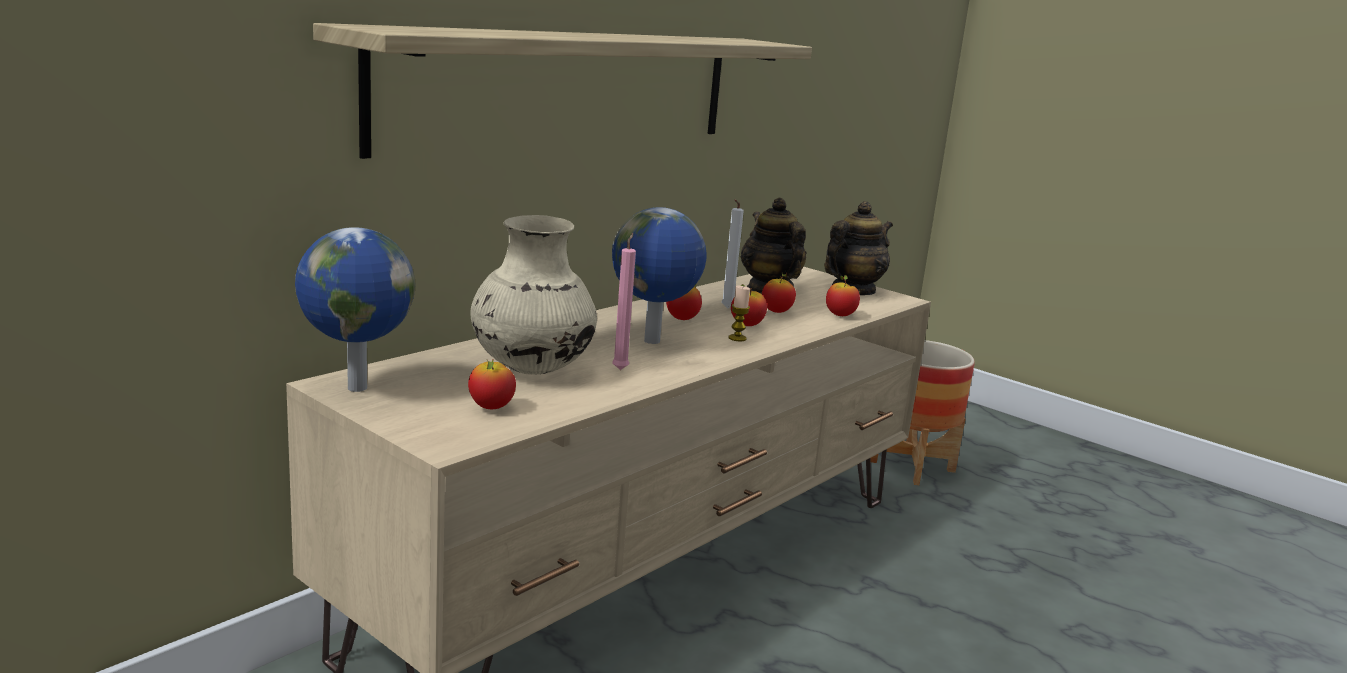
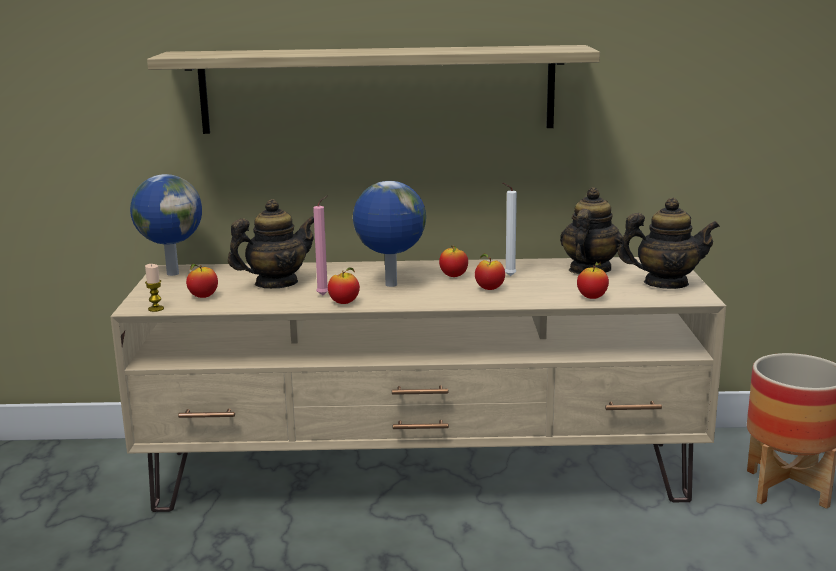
camera: 50 degrees right, 0 degrees up
beige vase [470,215,597,375] -> teapot [228,199,314,288]
candle [729,285,750,342] -> candle moved to [145,264,164,312]
apple [762,272,796,313] -> apple moved to [328,267,360,304]

